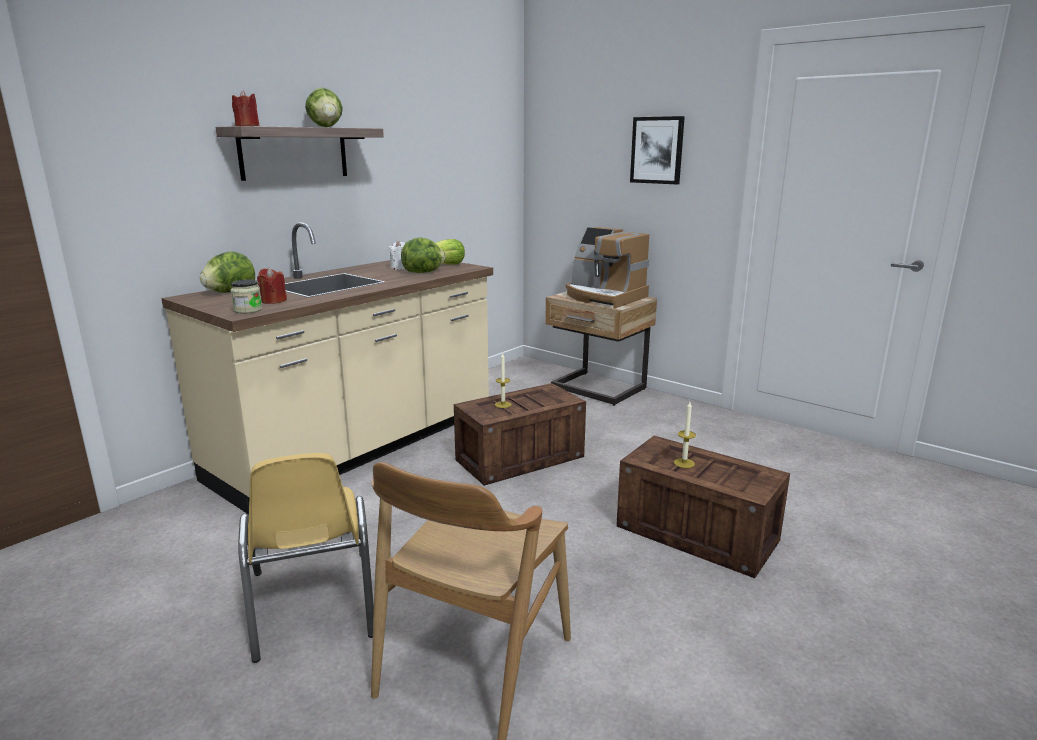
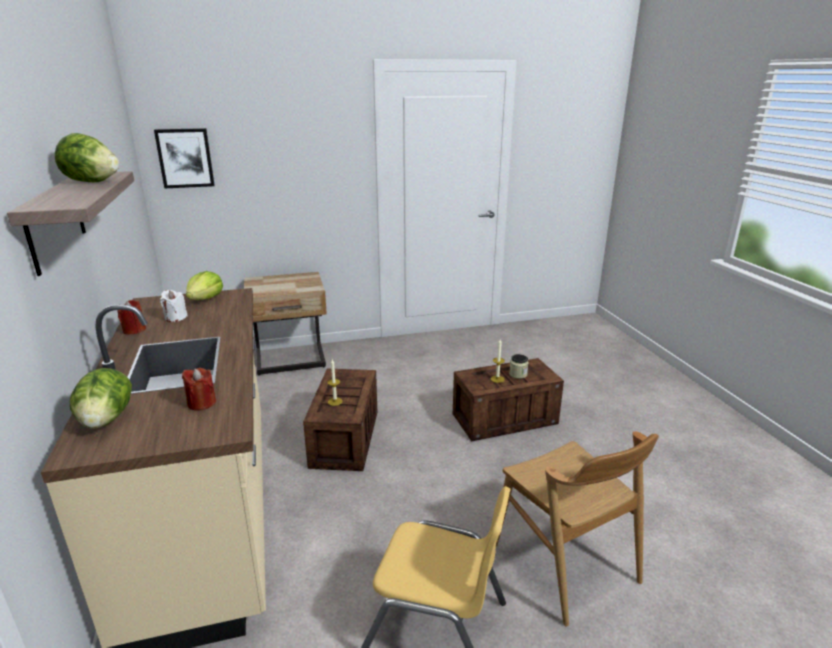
camera: 55 degrees left, 5 degrees up
jar [231,279,262,313] -> jar moved to [509,354,529,379]
red candle [232,90,259,126] -> red candle moved to [117,300,146,335]
lettuce [401,237,445,273] -> none
coffee machine [566,227,649,309] -> none
picture [630,116,685,184] -> picture moved to [154,128,215,189]

